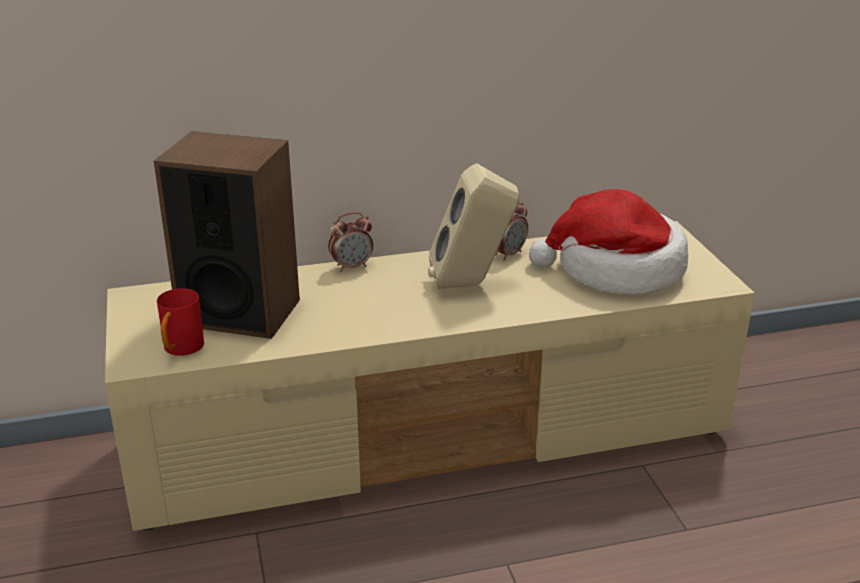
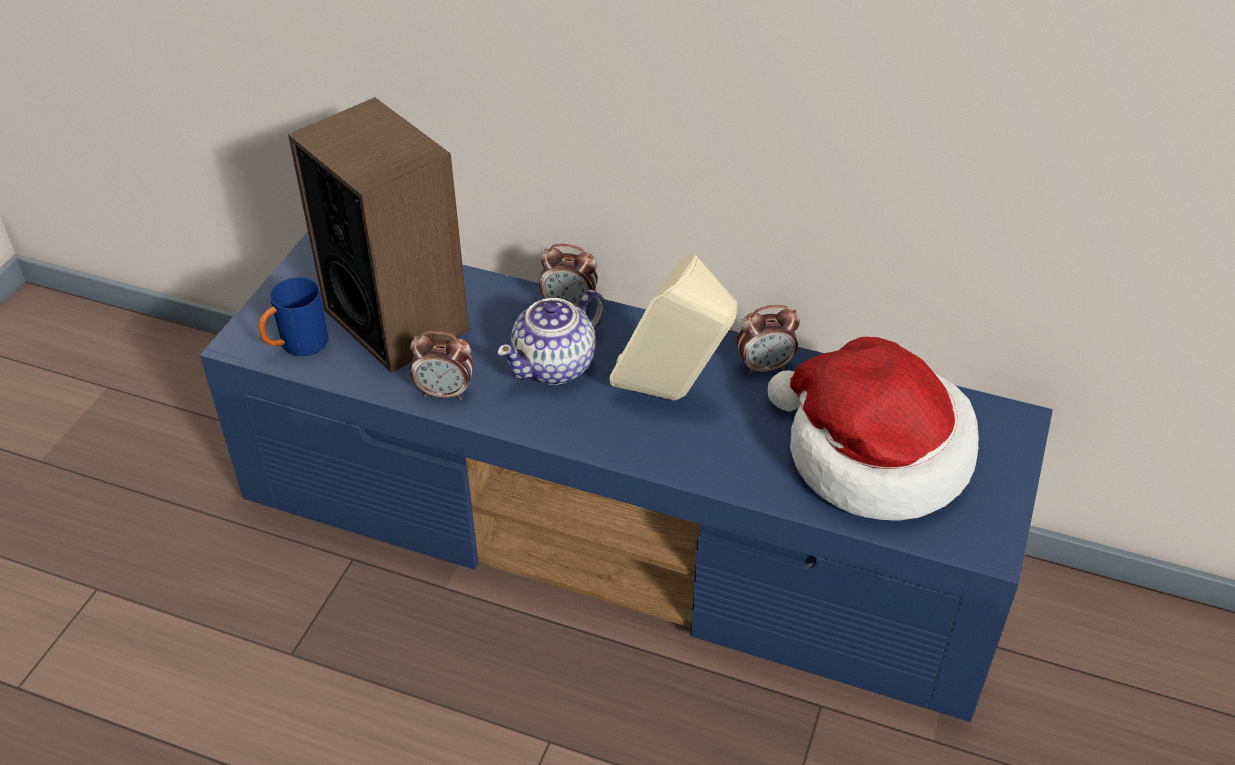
camera: 35 degrees right, 15 degrees up
beige tv stand [105,221,755,531] -> blue tv stand [200,231,1053,722]
red mug [157,288,204,356] -> blue mug [258,277,329,356]
none -> alarm clock [410,331,473,400]
none -> teapot [497,290,605,385]

